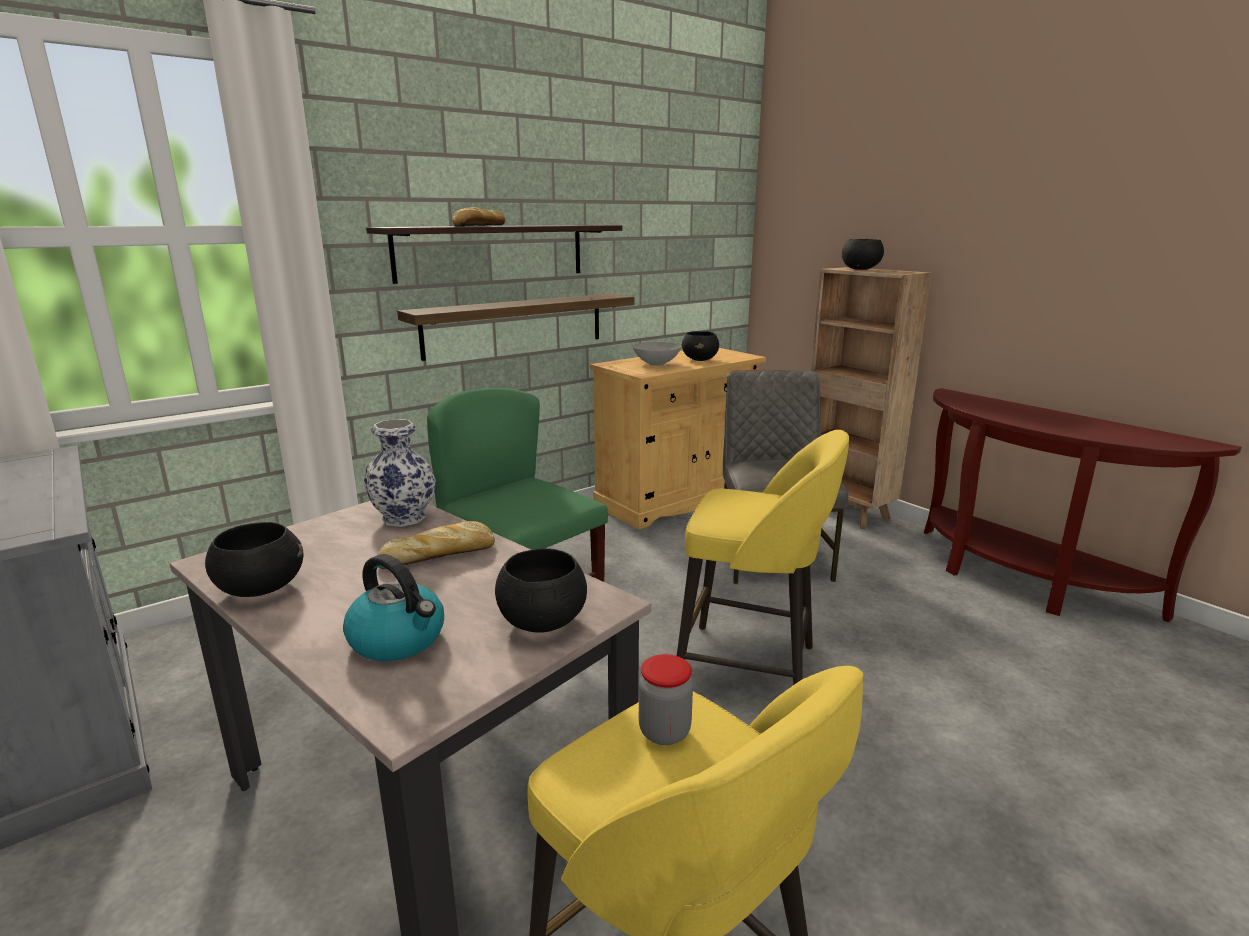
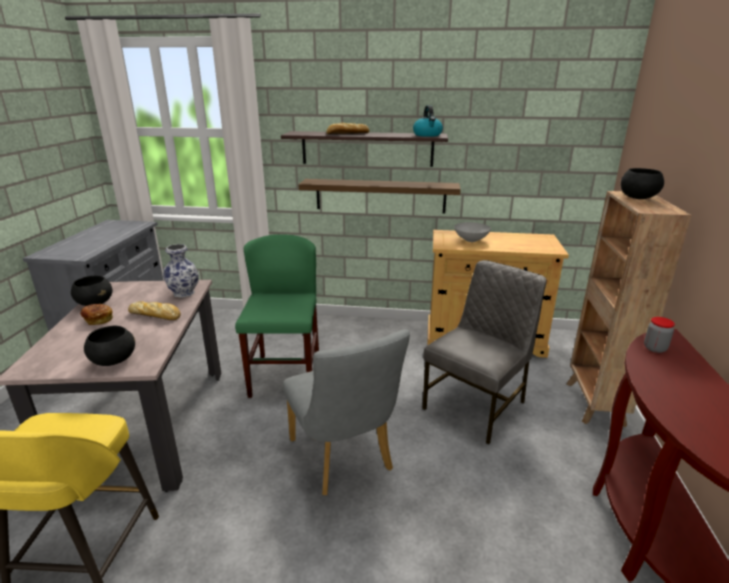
camera: 45 degrees right, 5 degrees up
kettle [343,554,444,661] -> kettle moved to [413,105,443,137]
jar [639,654,693,745] -> jar moved to [644,317,675,353]
yellow stool [677,430,849,685] -> grey chair [283,329,410,495]
black bowl [682,331,719,361] -> none
none -> bread [80,304,113,325]

